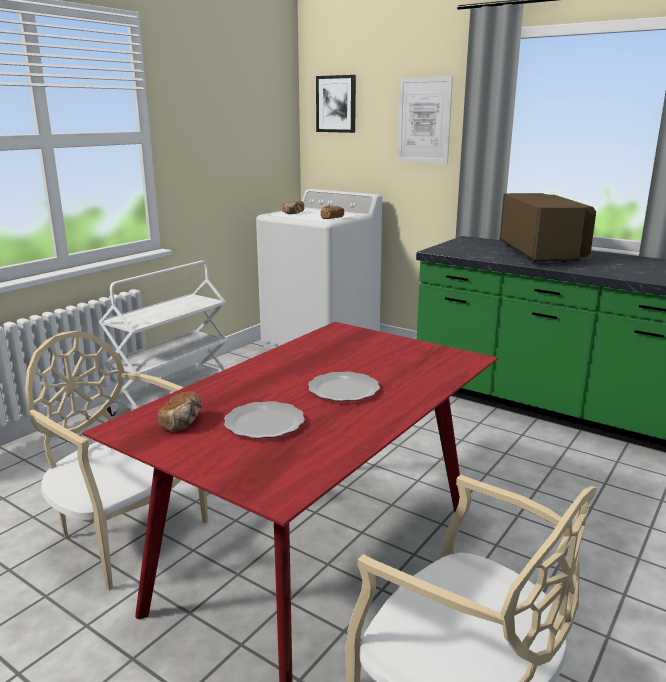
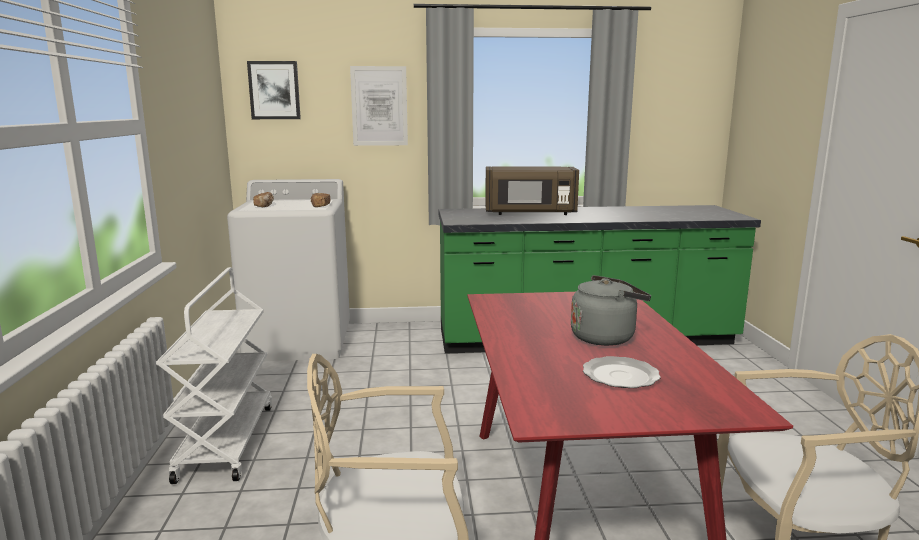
camera: 40 degrees left, 5 degrees down
bread [158,391,202,432] -> none
plate [308,372,380,401] -> grey kettle [571,275,651,346]
brown microwave [499,193,596,262] -> brown microwave turned 135 degrees clockwise [485,166,579,215]

